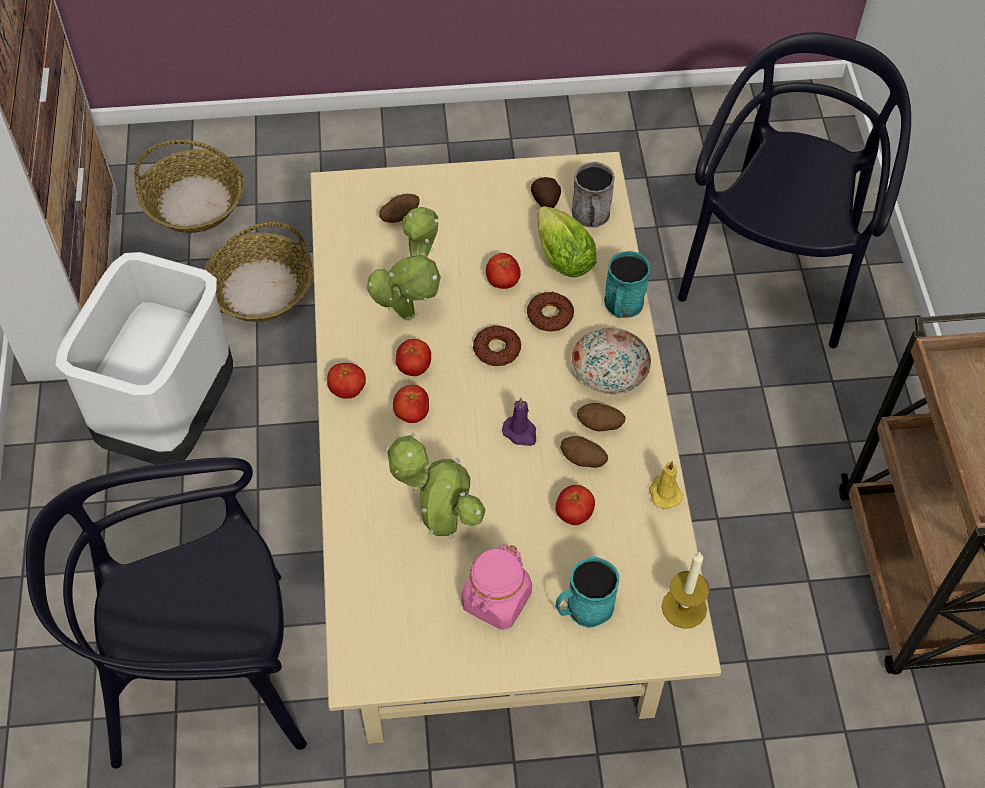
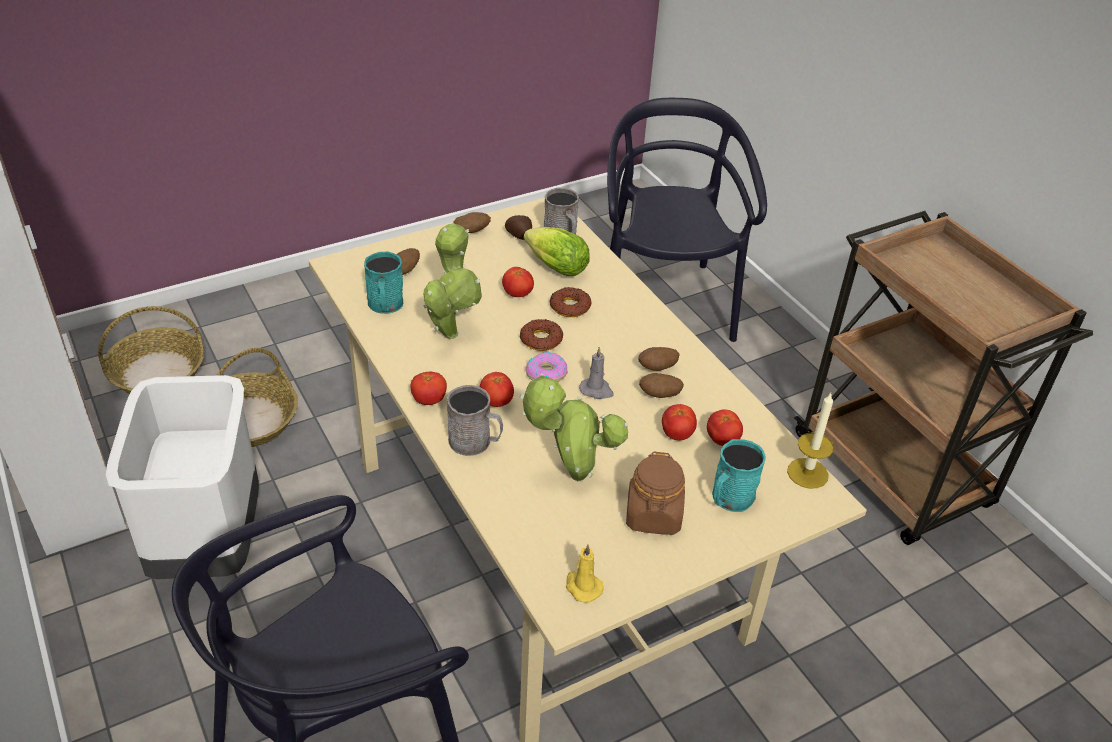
camera: 25 degrees left, 15 degrees down
tomato [396,339,431,376] -> tomato moved to [707,410,743,446]
pink jar [461,544,532,630] -> brown jar [626,452,685,535]
purple candle [502,398,536,446] -> grey candle [579,347,614,399]
plate [571,327,651,394] -> none
turquoise mug [604,251,650,318] -> turquoise mug moved to [364,251,404,314]
yellow candle [649,461,683,509] -> yellow candle moved to [566,544,604,603]
none -> grey mug [447,385,503,456]
none -> potato [453,212,491,233]
none -> donut [526,352,568,382]

